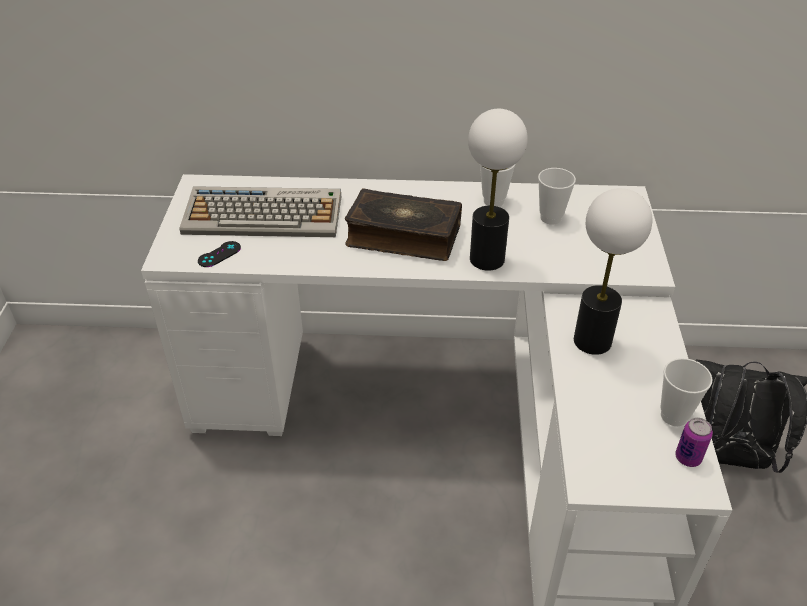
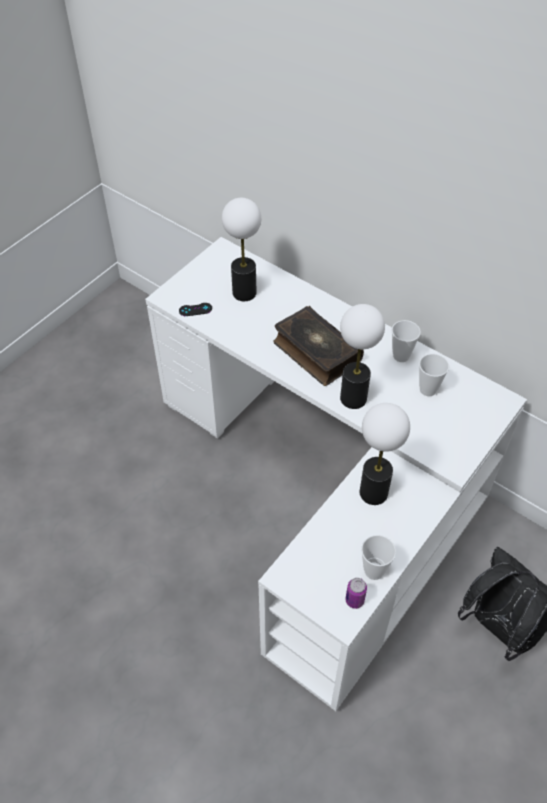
camera: 35 degrees right, 10 degrees up
keyboard [180,186,341,237] -> table lamp [222,198,261,301]

